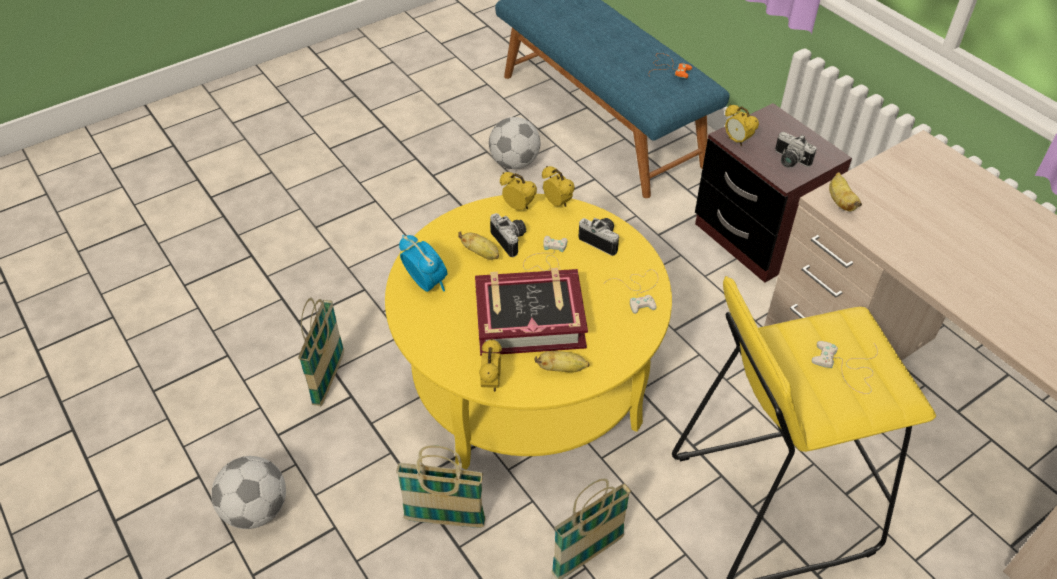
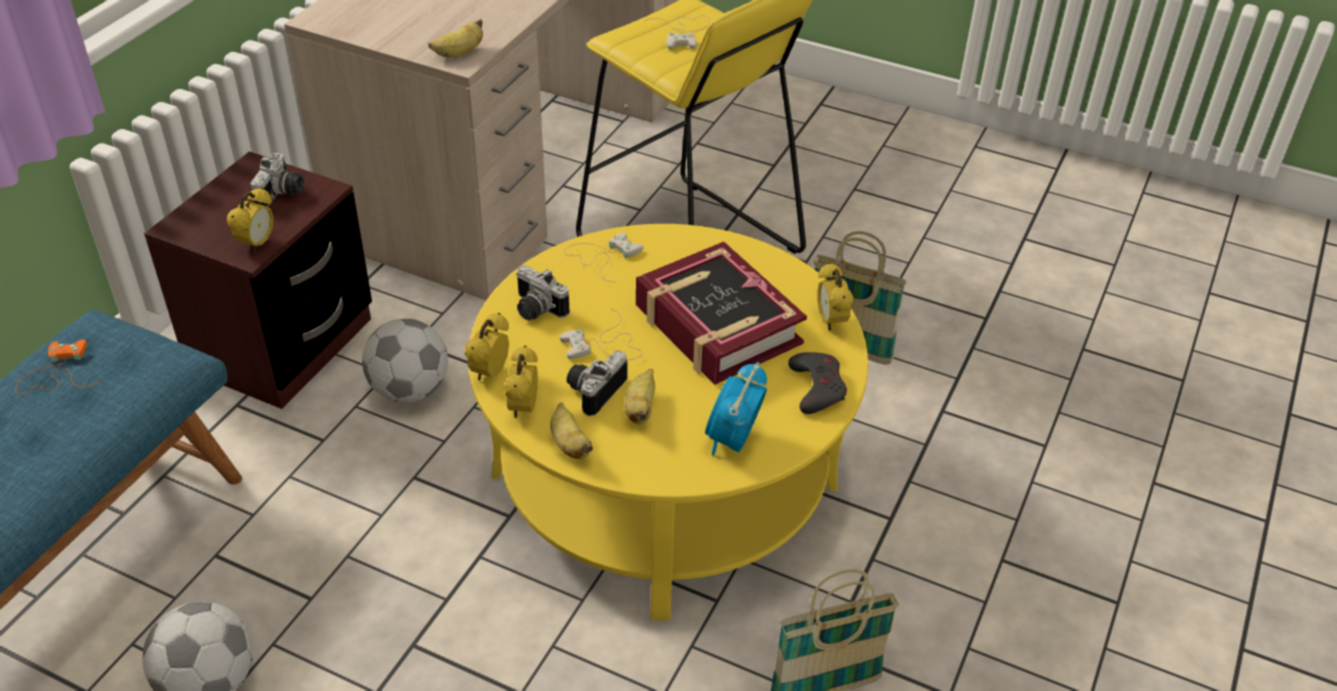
camera: 120 degrees left, 5 degrees down
football [211,456,286,529] -> football moved to [362,319,448,403]
basket [396,445,486,528] -> none
alarm clock [479,339,502,392] -> alarm clock turned 75 degrees counterclockwise [817,262,853,331]
banana [534,351,590,372] -> banana moved to [550,402,593,459]
camera [578,218,619,256] -> camera turned 60 degrees counterclockwise [516,265,570,320]
none -> grey game controller [788,352,847,414]

